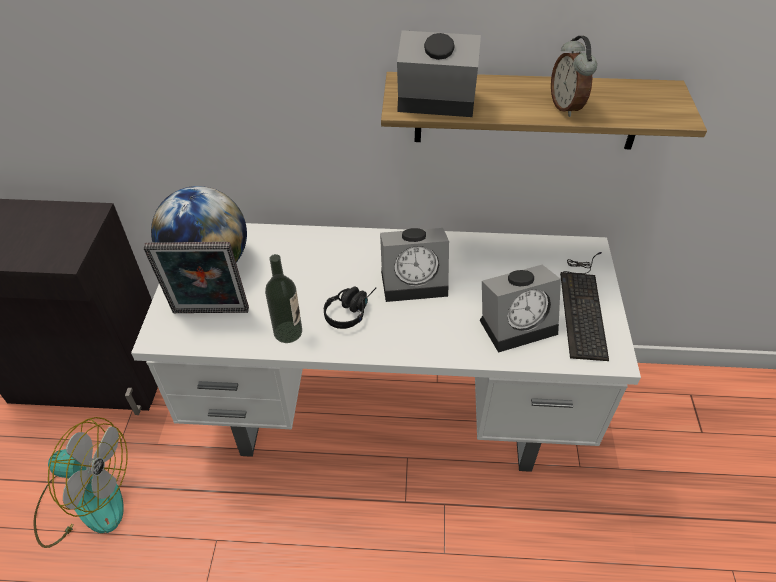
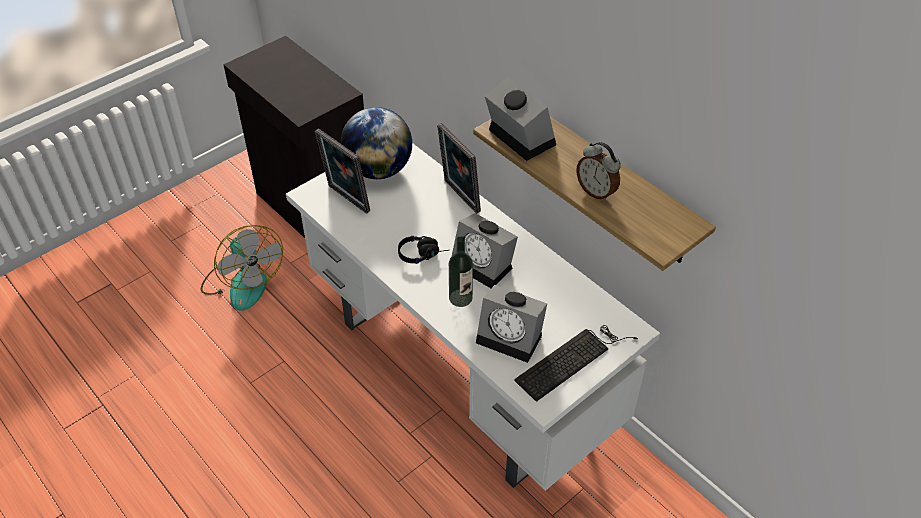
camera: 45 degrees right, 0 degrees up
bottle [265,254,302,343] -> bottle moved to [449,236,473,307]
alarm clock [551,36,597,117] -> alarm clock turned 75 degrees counterclockwise [576,142,621,201]
none -> picture frame [437,123,481,214]

